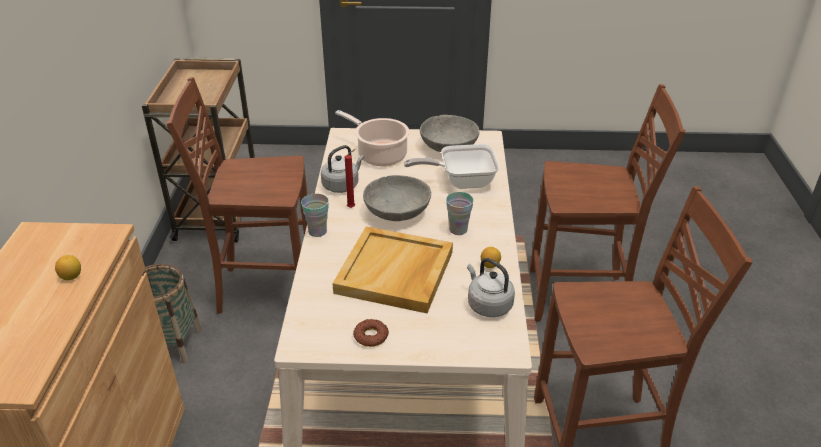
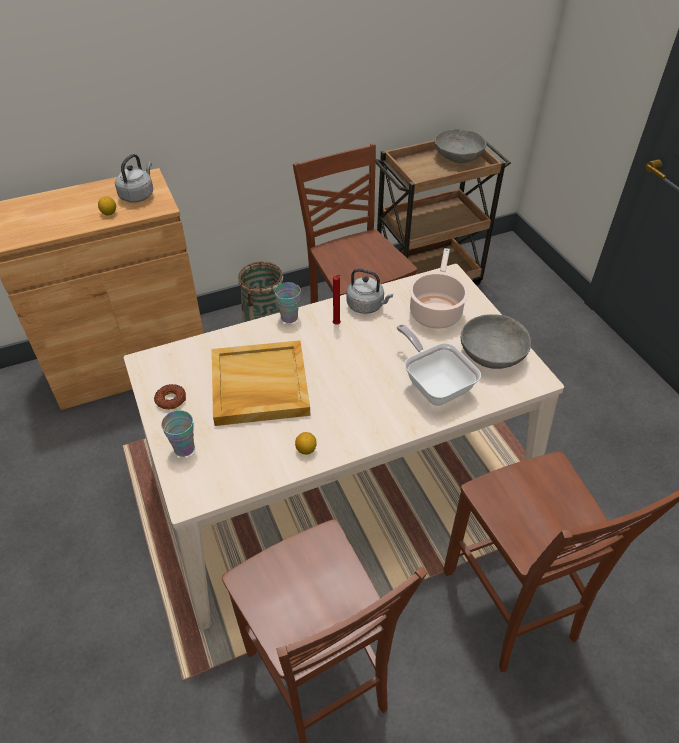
camera: 65 degrees right, 10 degrees up
grey bowl [363,175,431,221] -> grey bowl moved to [435,129,486,163]
cup [446,192,474,235] -> cup moved to [161,410,195,457]
grey kettle [467,258,515,317] -> grey kettle moved to [115,154,153,203]

